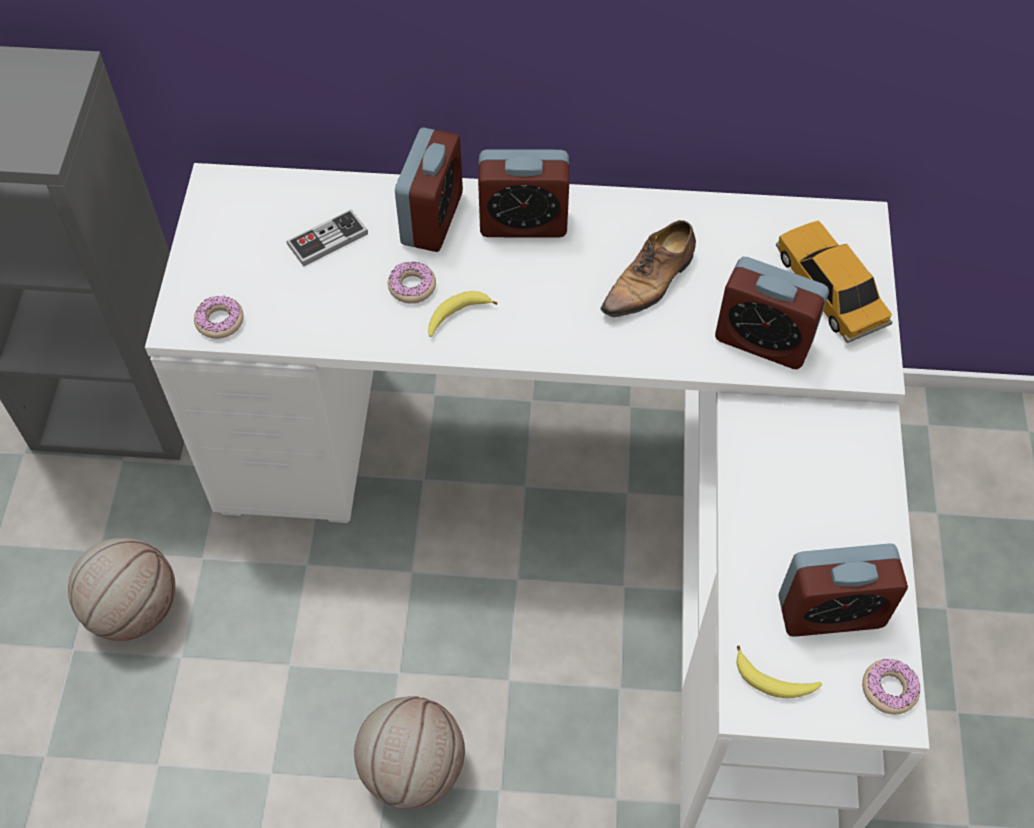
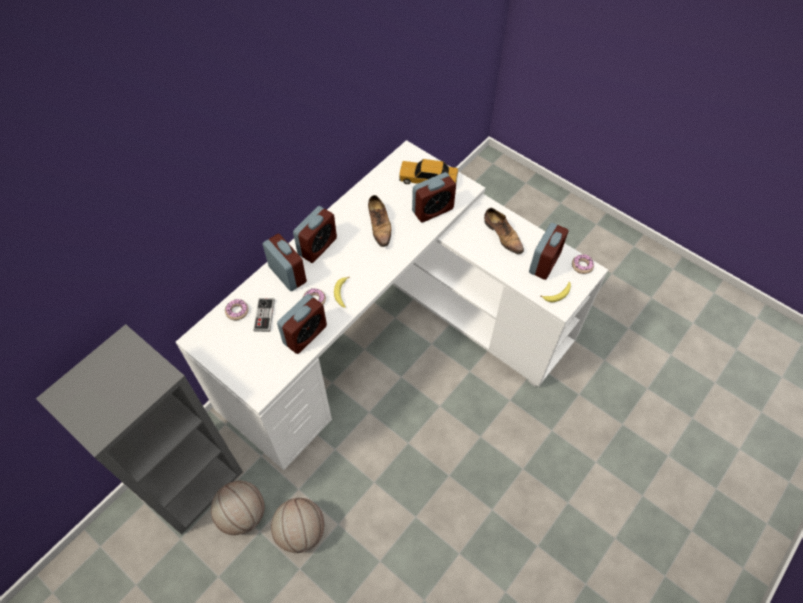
camera: 55 degrees left, 0 degrees up
donut [194,296,244,339] -> donut moved to [225,299,249,320]
basketball [354,696,465,809] -> basketball moved to [211,480,264,535]
none -> alarm clock [277,294,327,354]
none -> shoe [484,208,524,254]

